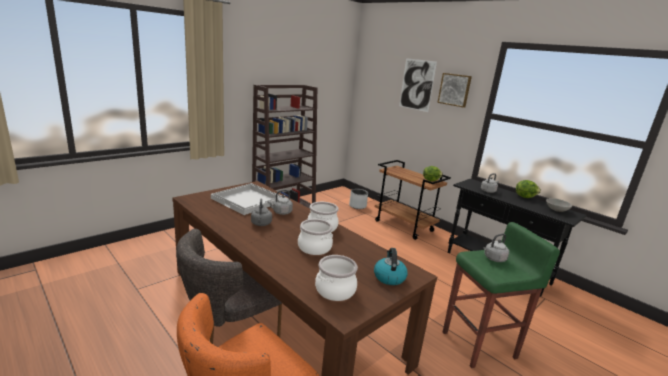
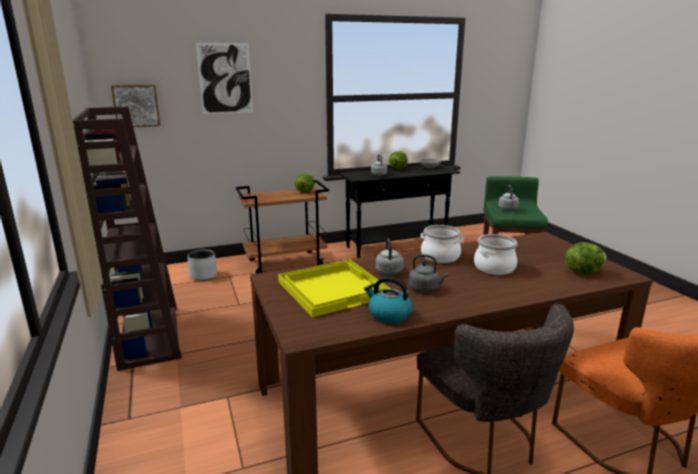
camera: 65 degrees left, 0 degrees up
white tray [211,183,282,215] -> yellow tray [278,260,391,317]
cooking pot [315,255,358,301] -> lettuce [566,242,607,275]
kettle [374,248,408,285] -> kettle moved to [364,276,412,323]
picture [437,73,472,108] -> picture moved to [111,85,160,127]

